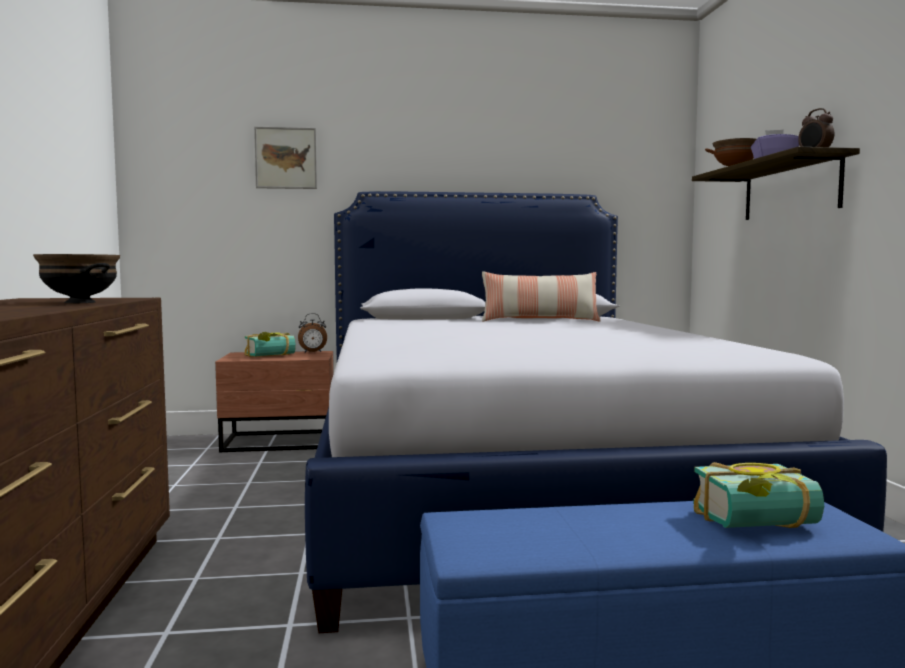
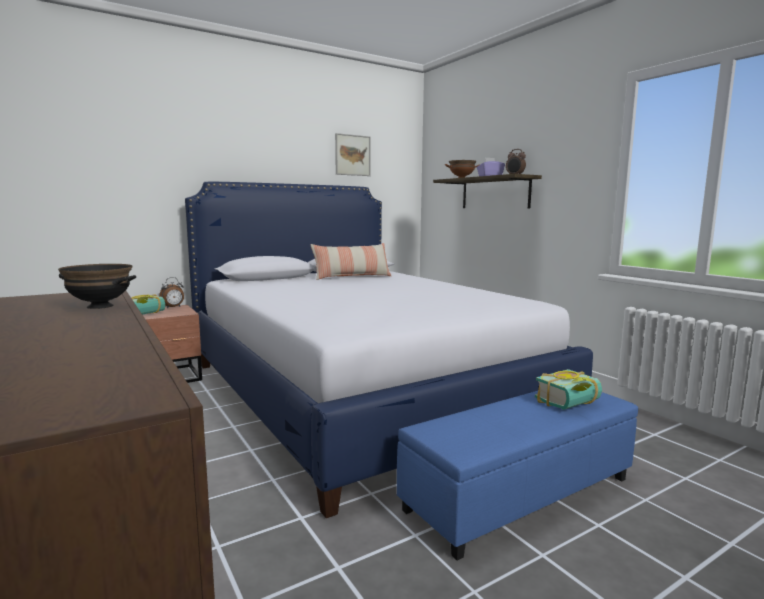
camera: 25 degrees left, 5 degrees up
picture [254,127,317,189] -> picture moved to [335,133,371,176]

